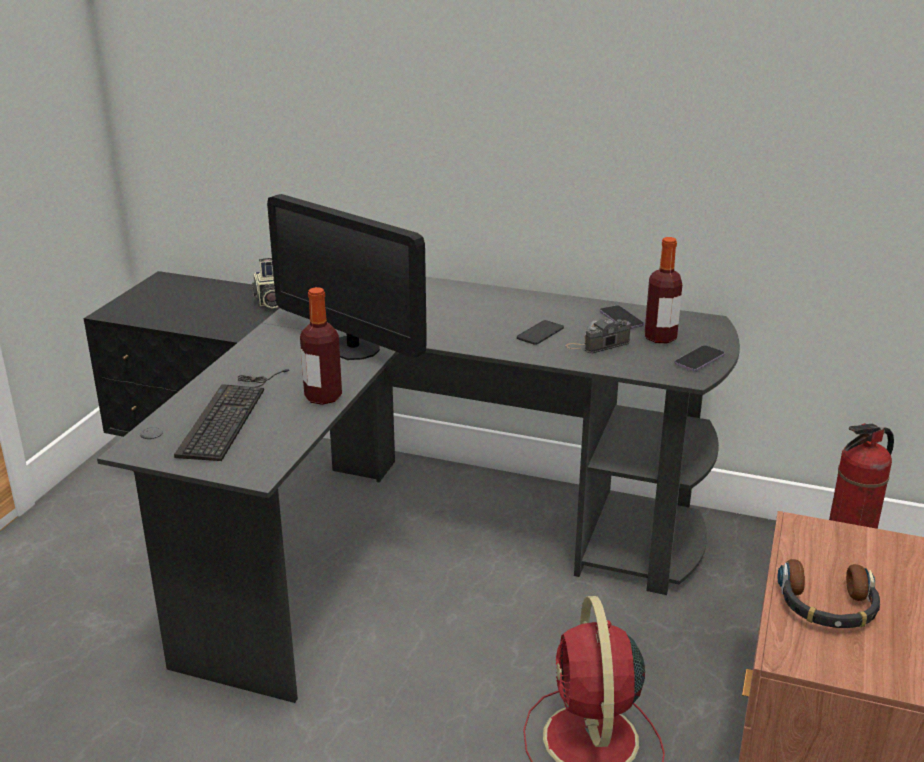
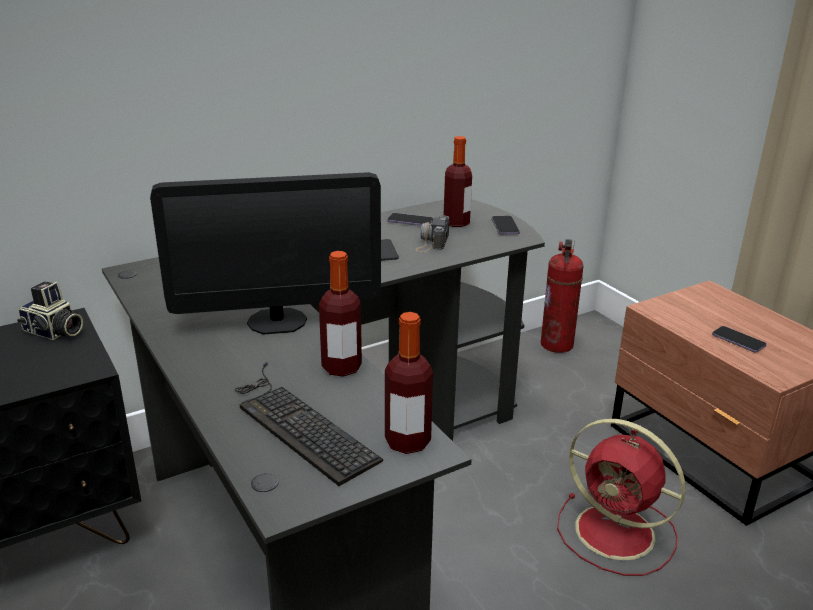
camera: 50 degrees left, 0 degrees up
headphones [778,559,880,628] -> phone [712,326,767,352]
none -> bottle [385,312,433,454]

